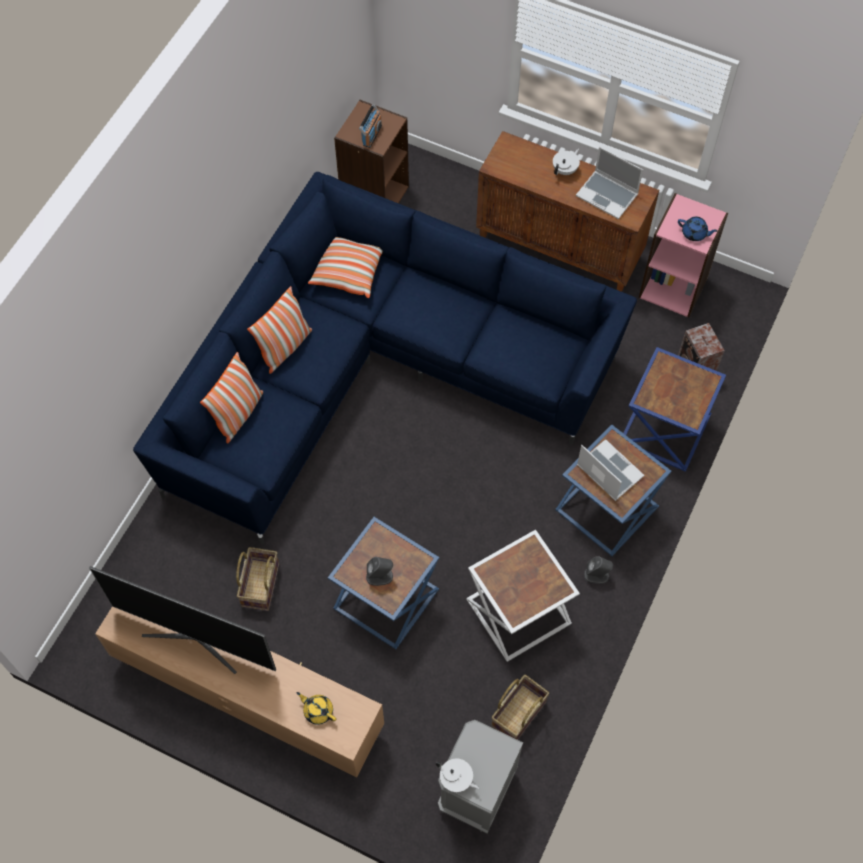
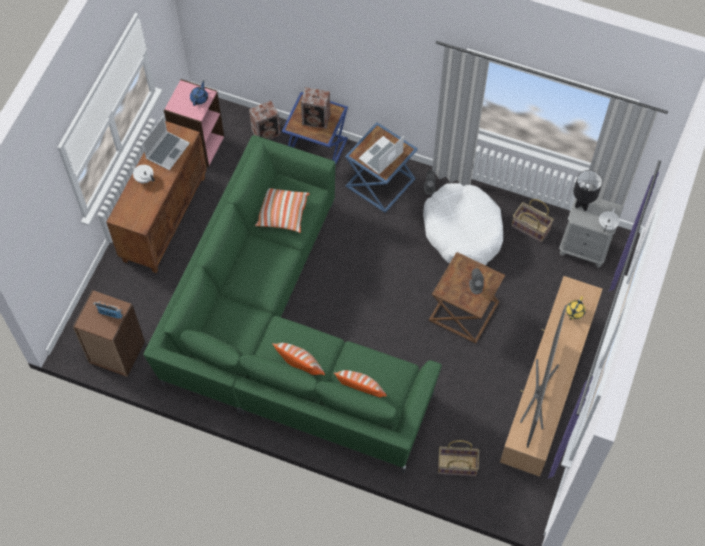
camera: 95 degrees left, 0 degrees up
blue sofa [133,172,637,545] -> green sofa [144,135,442,473]
basket [236,547,279,611] -> basket moved to [438,440,479,476]
pillow [308,237,383,298] -> pillow moved to [255,188,310,233]
blue side table [328,517,439,649] -> brown side table [429,252,505,344]
white side table [466,530,580,662] -> white dog bed [423,183,503,265]
none -> speaker [301,87,330,129]
none -> black table lamp [573,170,602,211]

